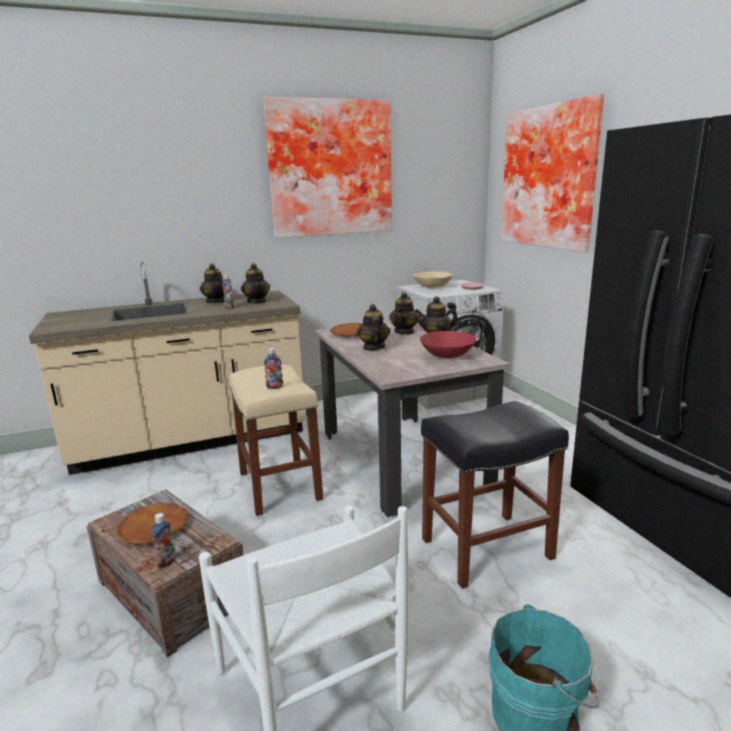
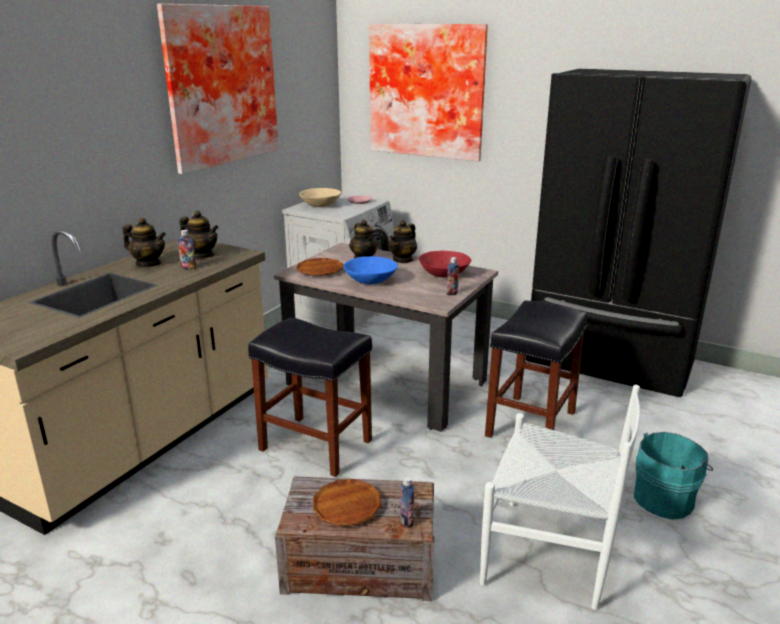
camera: 40 degrees left, 5 degrees up
beige stool [229,364,323,516] -> black stool [248,317,372,477]
bottle [264,348,283,389] -> bottle moved to [447,257,459,296]
teapot [357,304,390,350] -> blue bowl [343,256,398,284]

